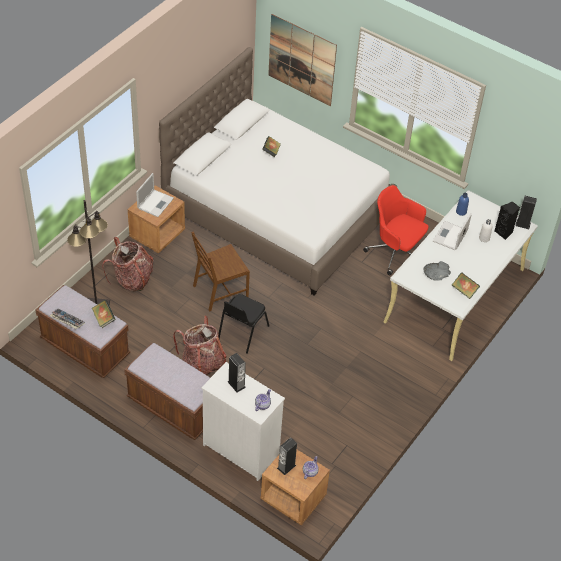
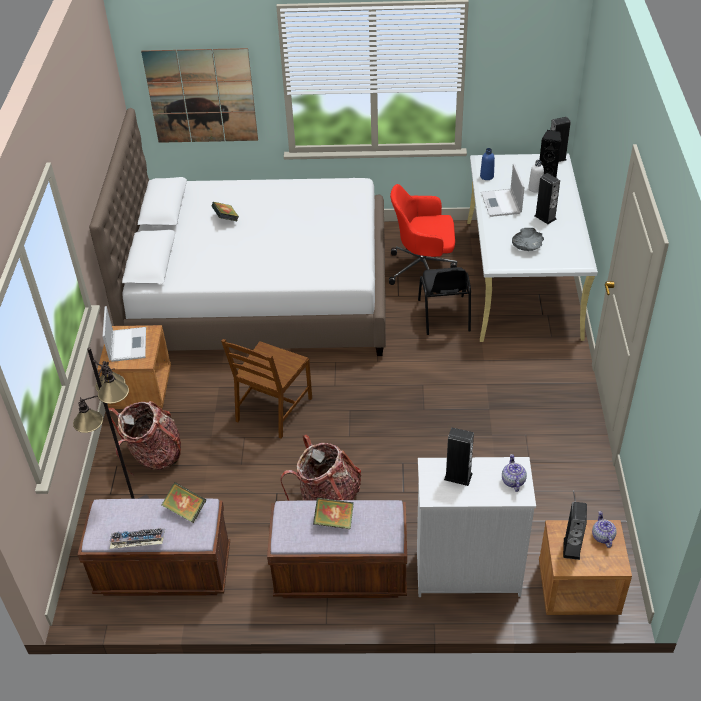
camera: 30 degrees left, 5 degrees down
black chair [218,294,269,354] -> black chair moved to [418,267,471,335]
book [452,272,480,299] -> book moved to [313,497,354,529]
none -> speaker [535,173,560,224]

